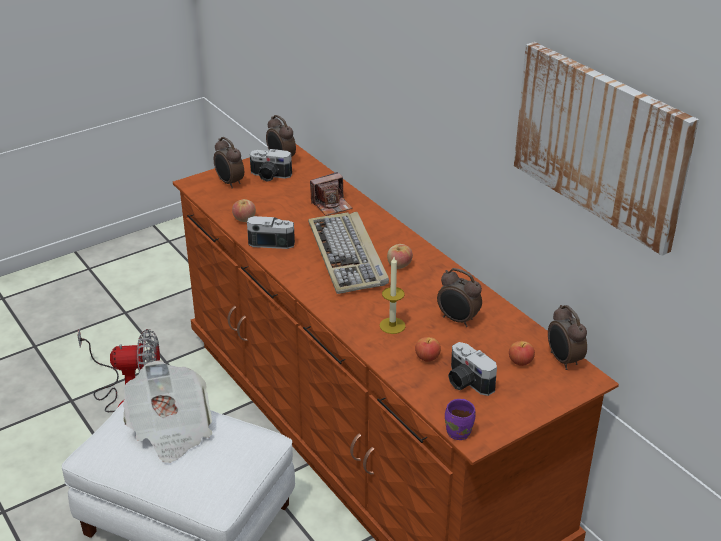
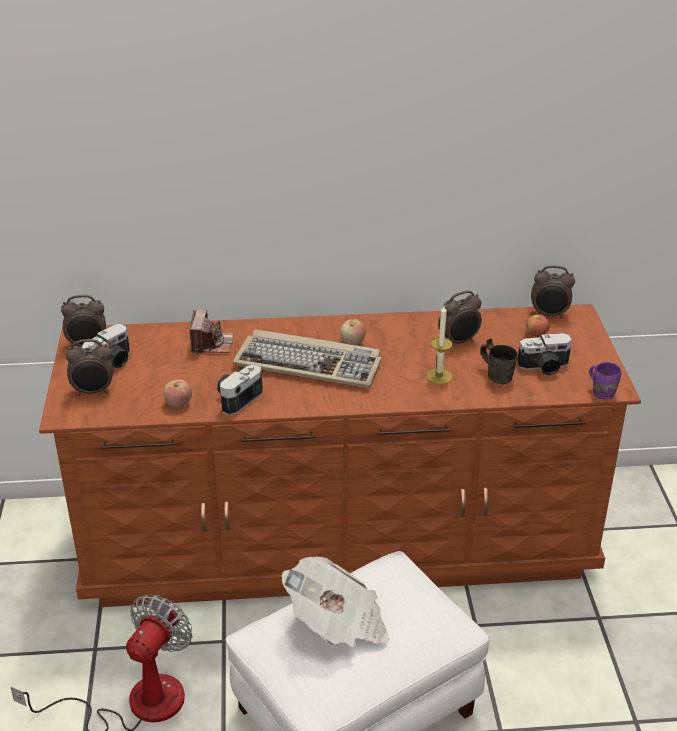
camera: 60 degrees left, 0 degrees up
apple [415,337,441,362] -> grey mug [480,338,518,384]
picture [514,42,699,256] -> none

